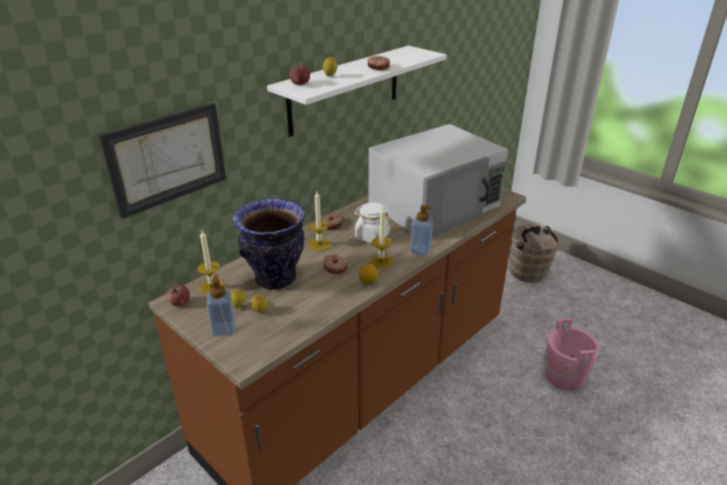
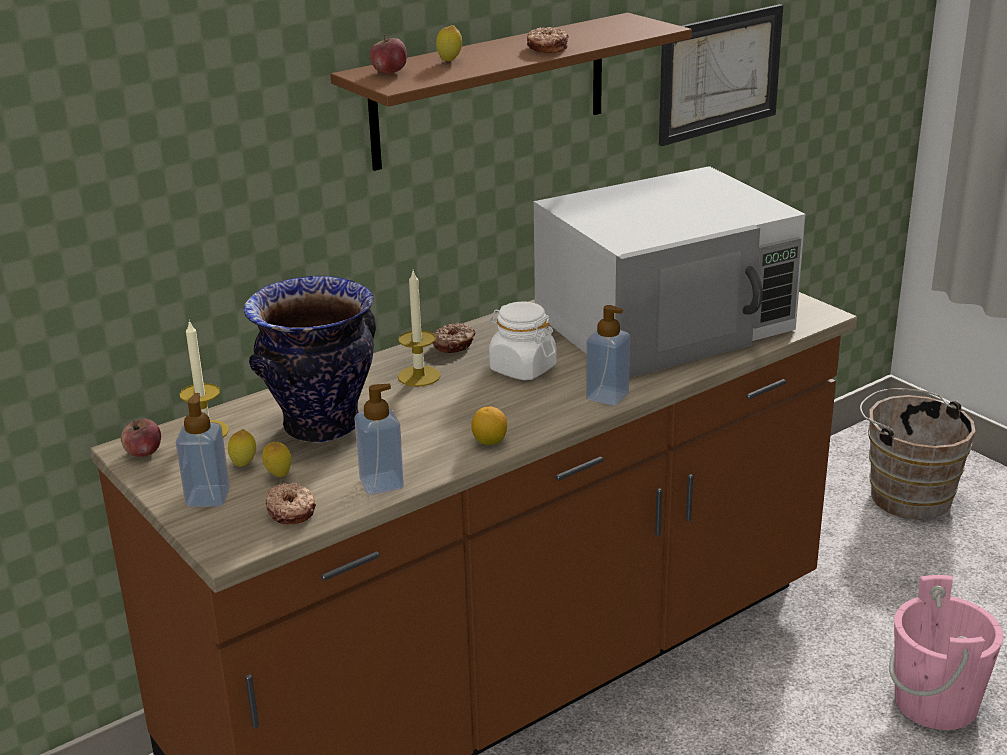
camera: 10 degrees right, 5 degrees down
picture [99,103,226,219] -> picture moved to [659,4,783,146]
white shelf [267,46,447,137] -> brown shelf [330,13,692,171]
donut [323,254,348,274] -> donut moved to [266,483,316,524]
candle [370,207,393,269] -> none
none -> soap dispenser [354,384,404,495]

